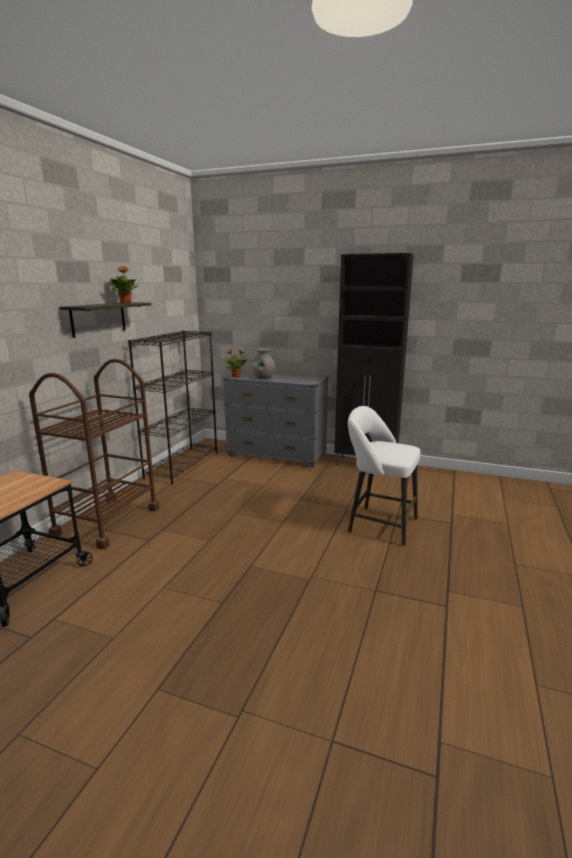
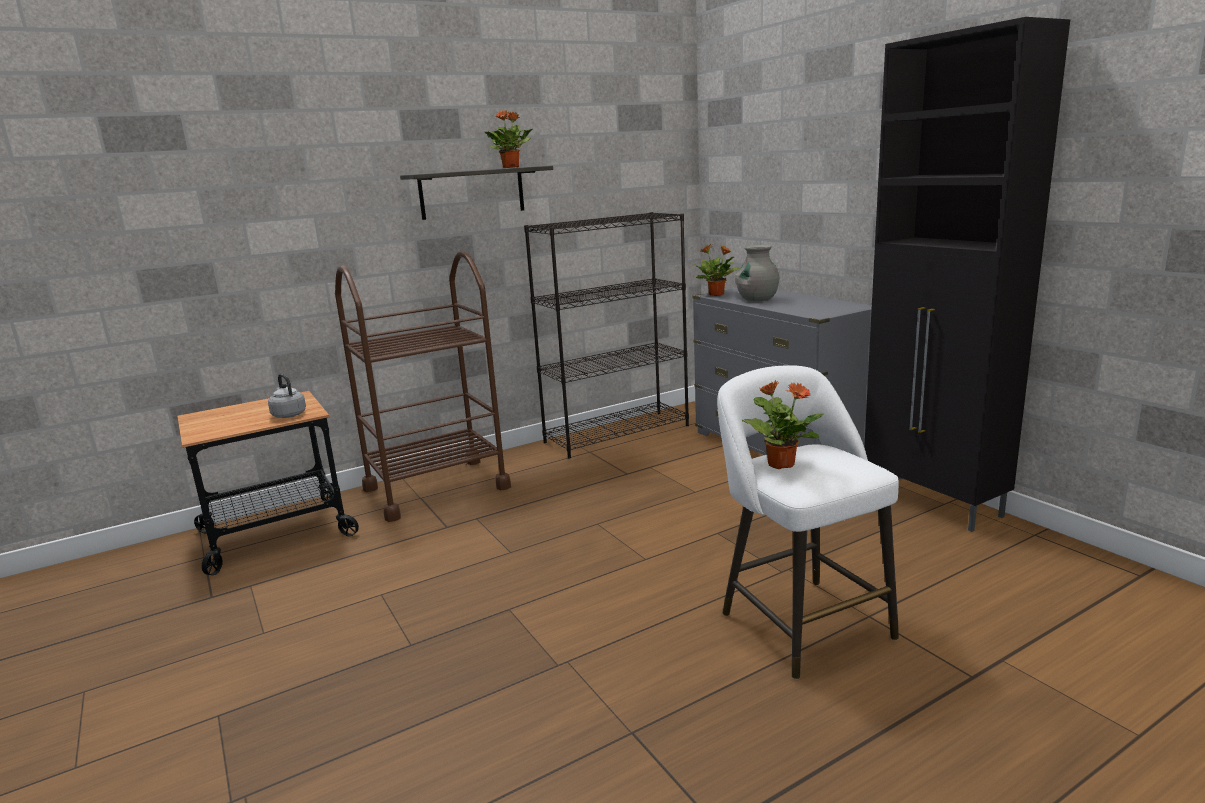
camera: 40 degrees right, 0 degrees up
none -> grey kettle [268,374,306,418]
none -> potted plant [742,381,824,469]

